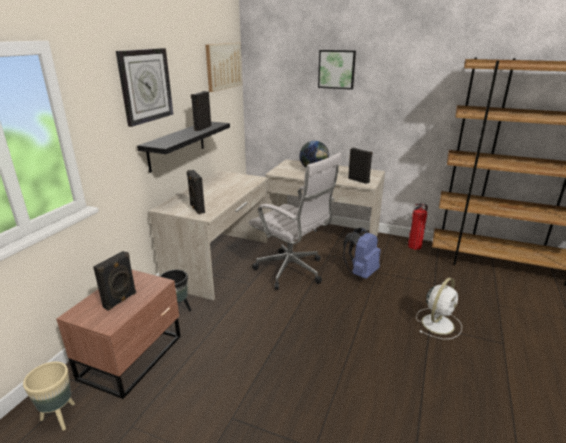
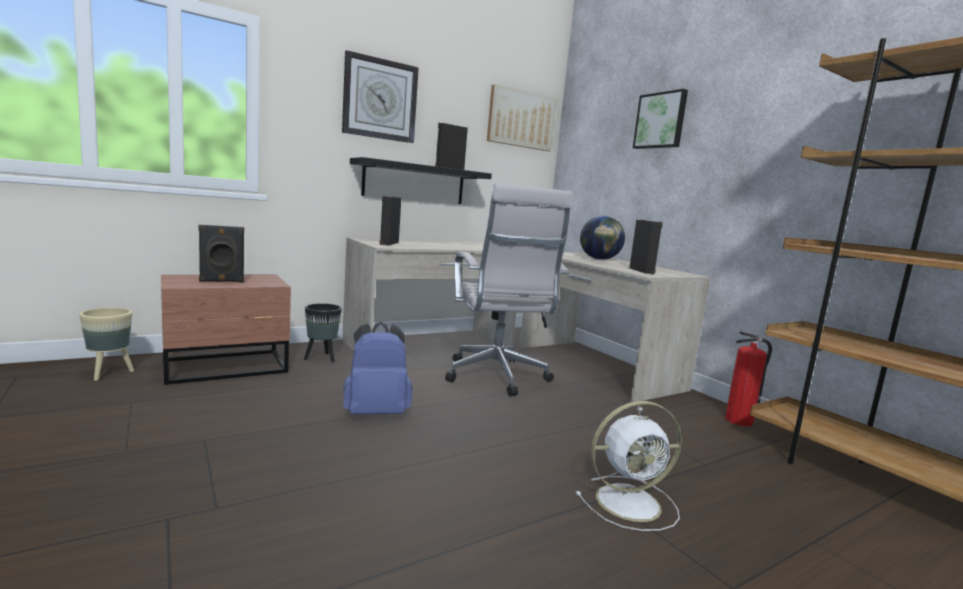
camera: 35 degrees right, 15 degrees down
blue backpack [343,228,381,279] -> blue backpack moved to [343,322,412,415]

